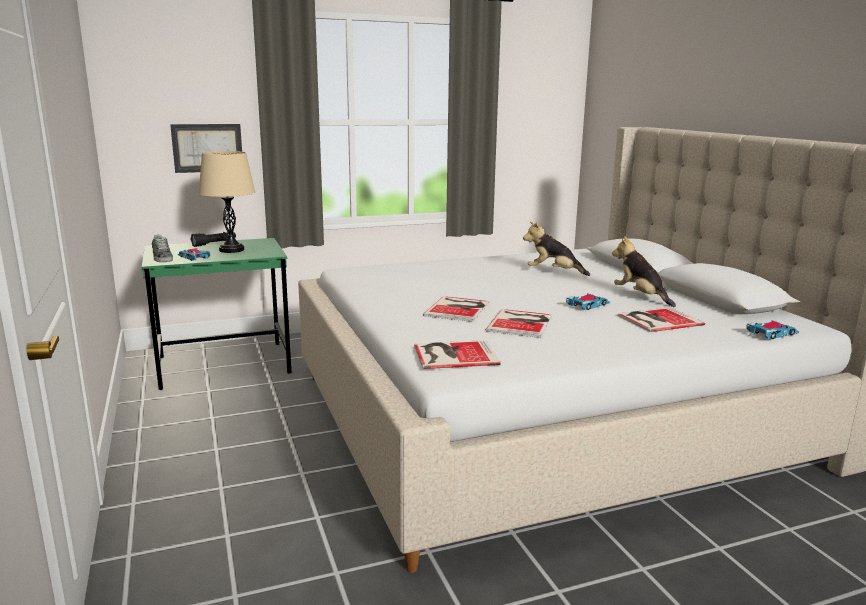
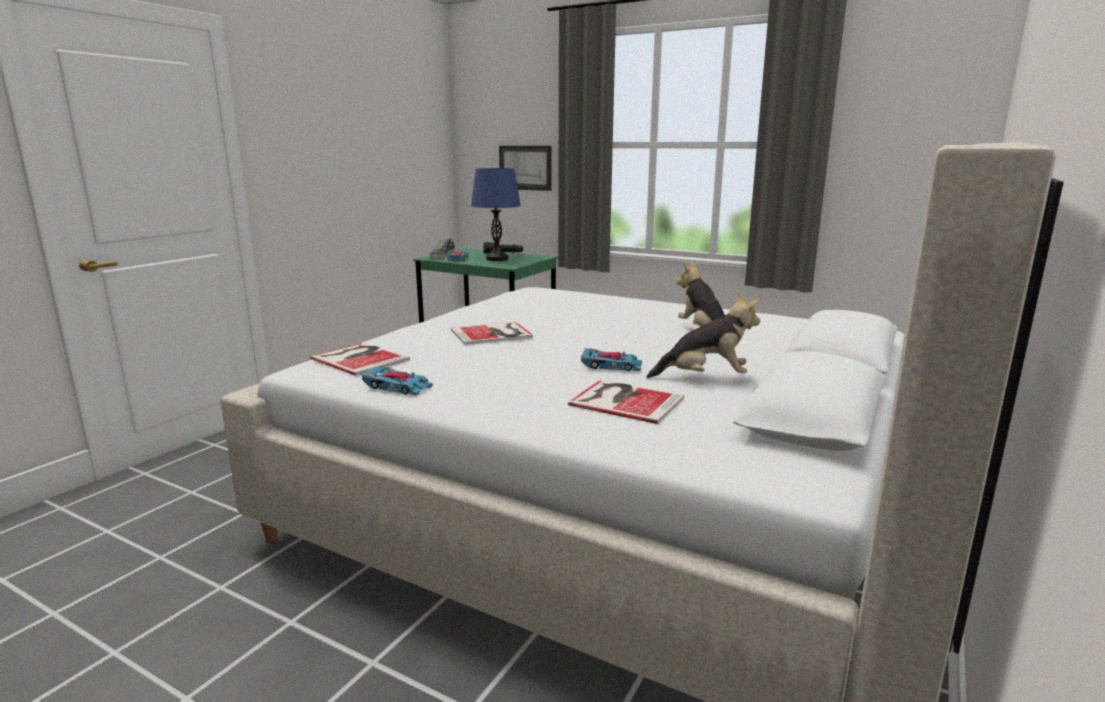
camera: 50 degrees right, 0 degrees up
beige table lamp [199,151,255,253] -> blue table lamp [471,168,521,261]
book [486,309,552,338] -> none
plush toy [612,236,676,307] -> plush toy turned 75 degrees clockwise [647,292,760,378]
toy car [746,320,799,339] -> toy car moved to [362,365,433,396]

